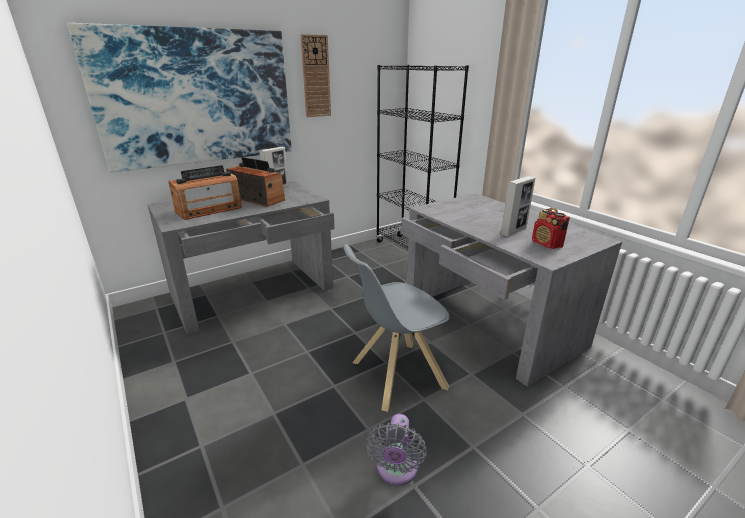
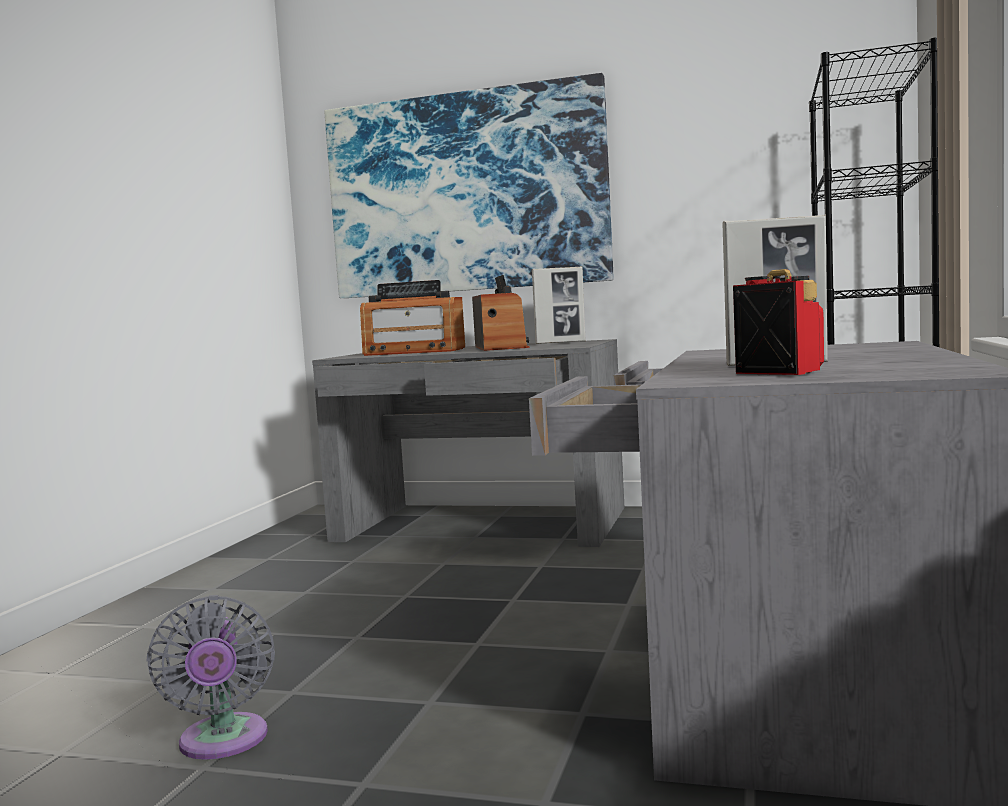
camera: 50 degrees right, 20 degrees down
wall clock [301,34,331,117] -> none
grey chair [343,244,450,412] -> none
grey fan [366,414,427,485] -> grey fan turned 75 degrees counterclockwise [147,595,275,760]
radio [532,207,570,249] -> radio turned 120 degrees clockwise [733,269,824,375]

